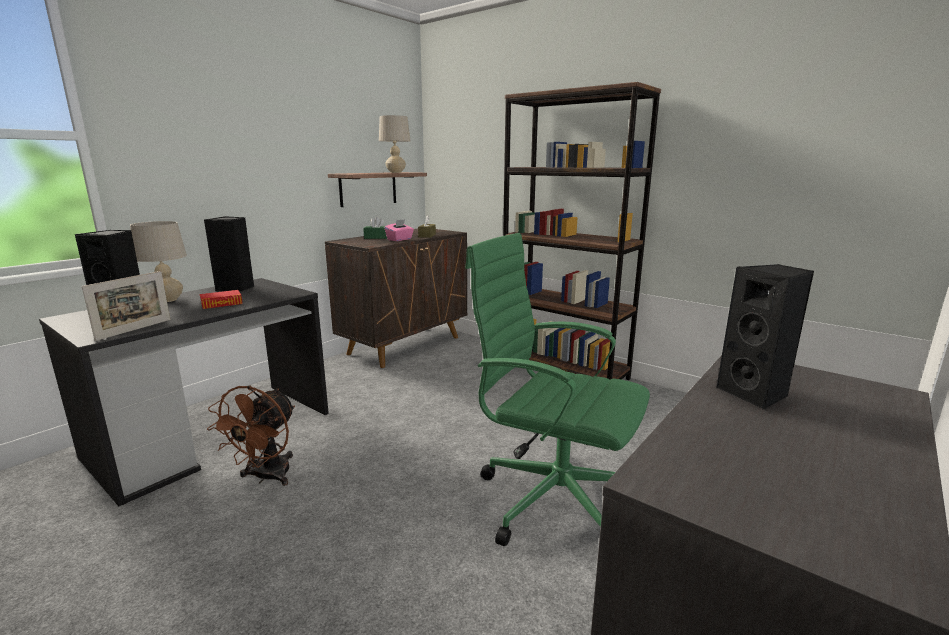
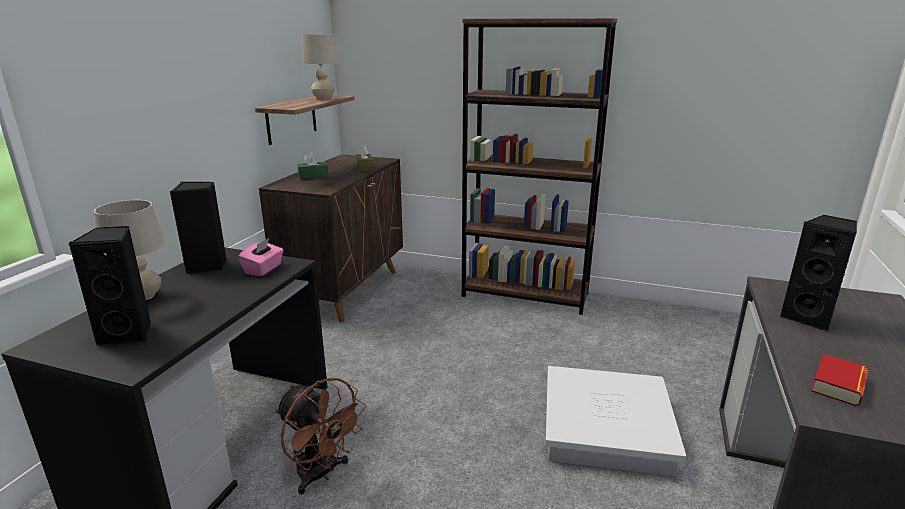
camera: 20 degrees left, 5 degrees up
picture frame [82,271,171,341] -> none
book [200,290,243,309] -> book moved to [811,354,868,406]
brown fan [207,385,295,486] -> brown fan turned 45 degrees counterclockwise [276,378,366,495]
pink tissue box [385,219,414,241] -> pink tissue box moved to [238,238,283,276]
green office chair [465,233,650,546] -> white storage box [545,366,686,476]

